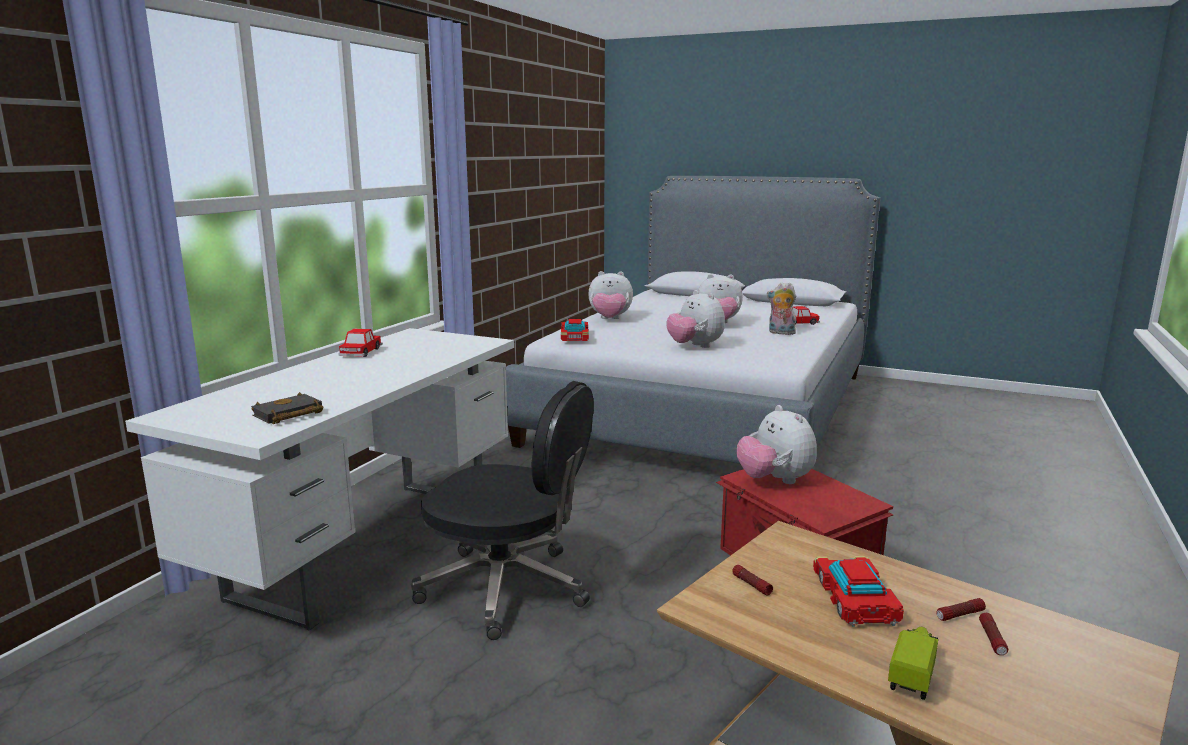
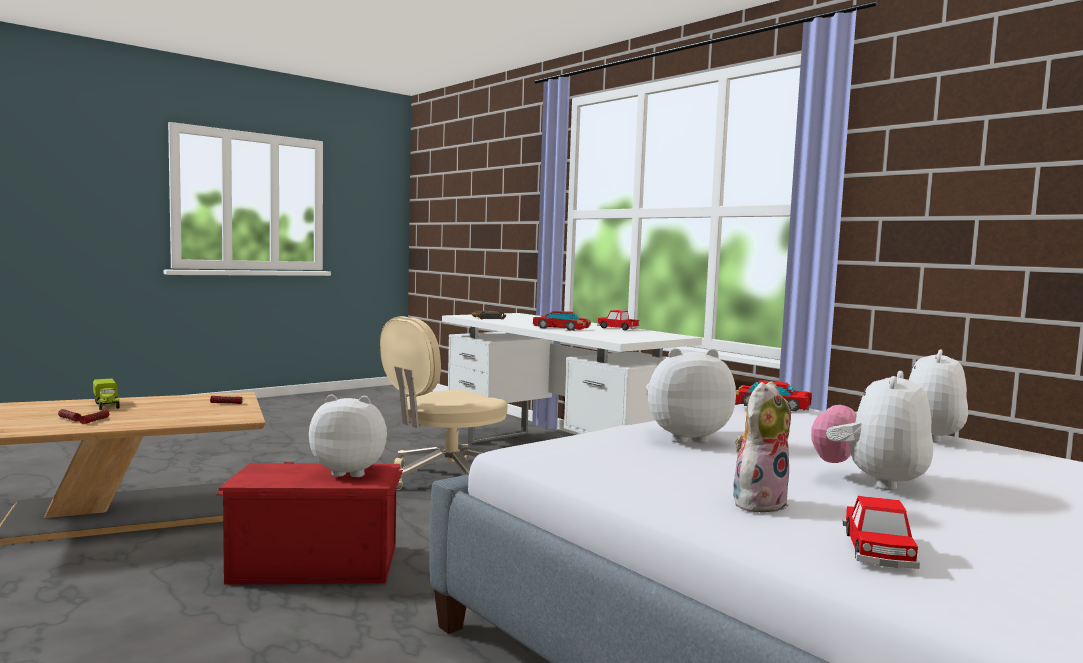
camera: 115 degrees right, 10 degrees down
black office chair [411,381,594,640] -> beige office chair [380,316,508,490]
toy car [813,556,904,627] -> toy car moved to [533,311,591,331]

